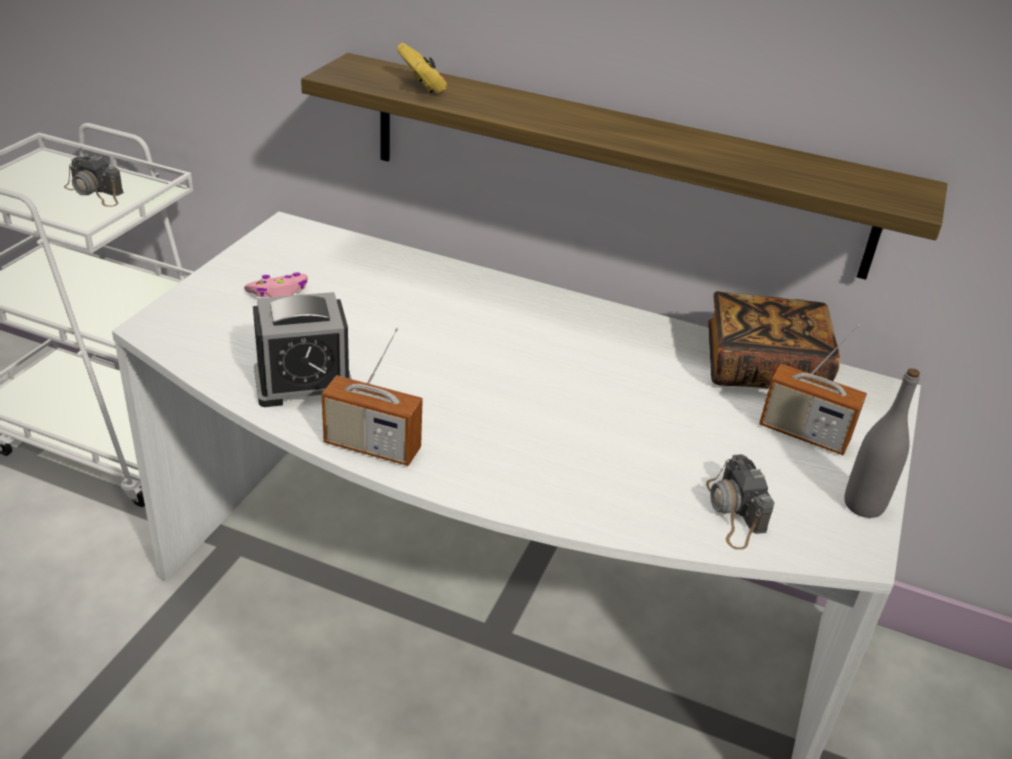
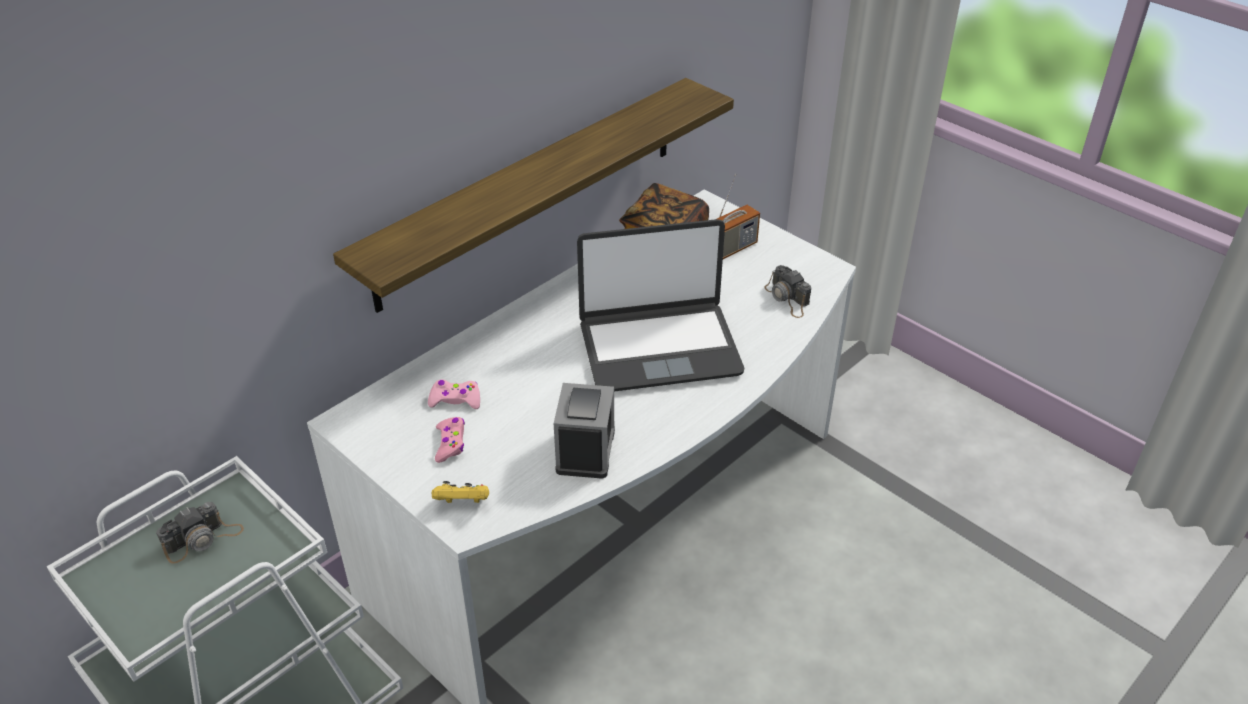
camera: 65 degrees left, 5 degrees up
radio [322,328,423,466] -> none
yellow game controller [397,43,447,93] -> yellow game controller moved to [432,481,489,503]
camera [706,454,774,550] -> camera turned 45 degrees clockwise [764,265,811,318]
grey bottle [844,368,920,518] -> none
none -> pink game controller [428,380,480,409]
none -> laptop [577,219,744,391]

